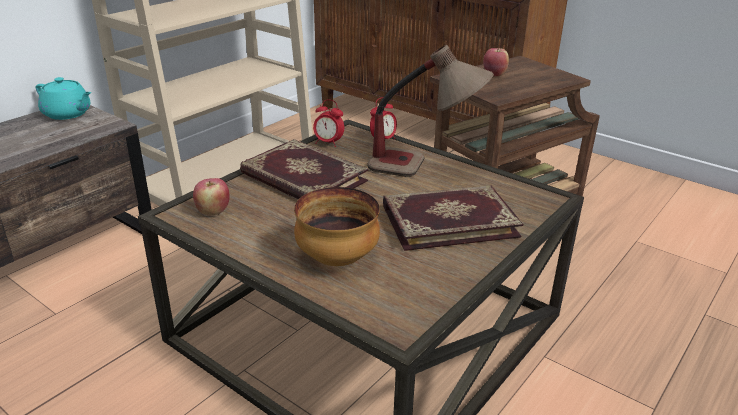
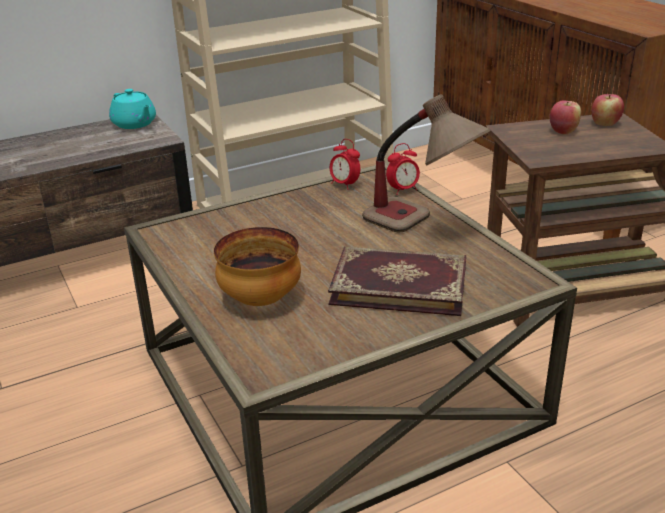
camera: 25 degrees right, 0 degrees up
apple [193,178,230,216] -> apple moved to [592,94,624,126]
book [240,139,368,199] -> none

